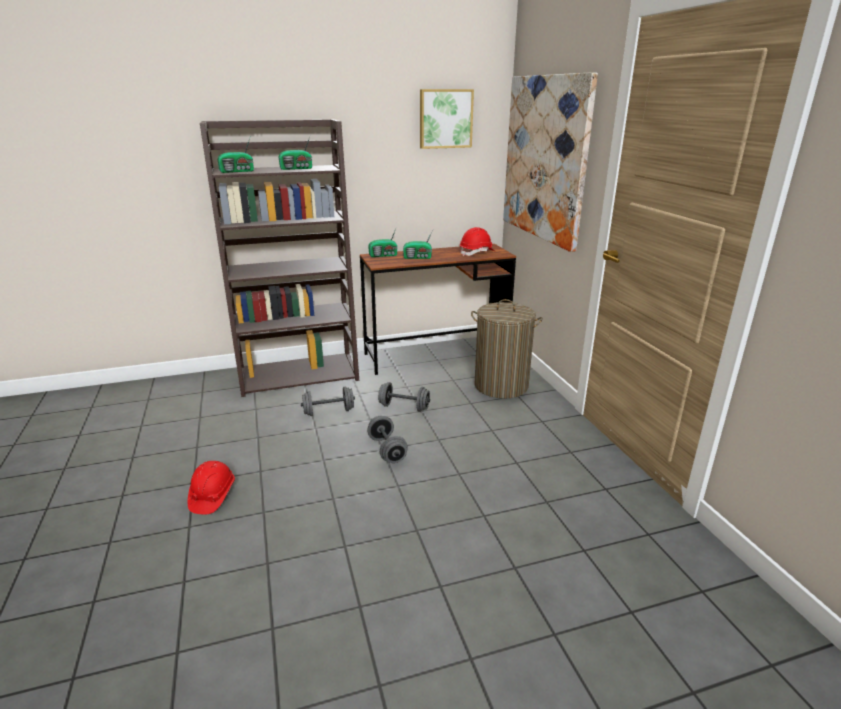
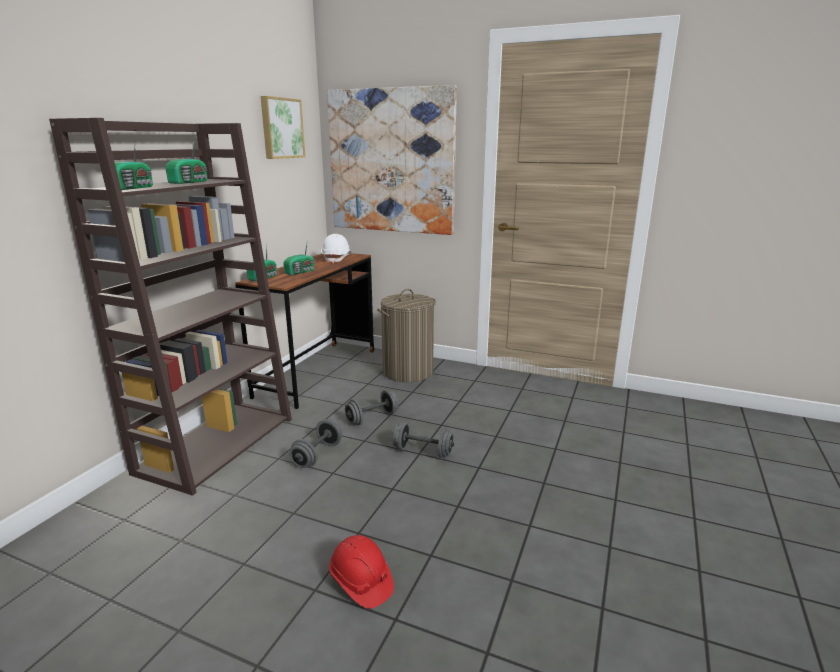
camera: 50 degrees left, 5 degrees down
red hard hat [460,227,495,256] -> white hard hat [321,234,351,263]

